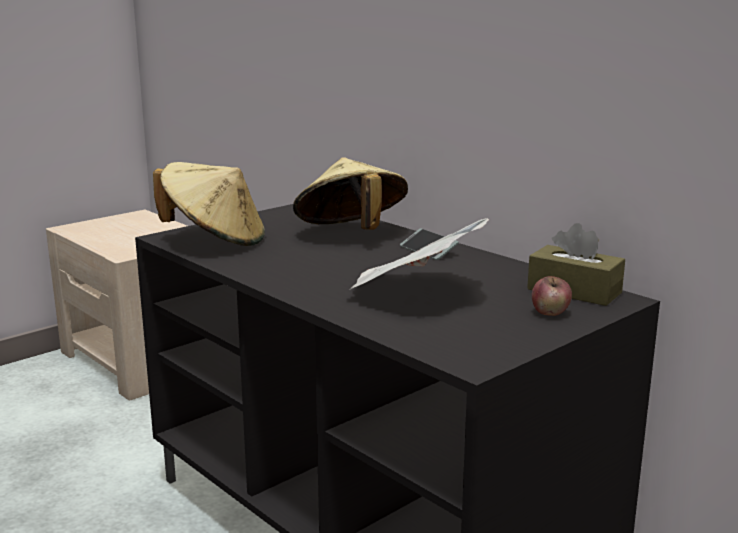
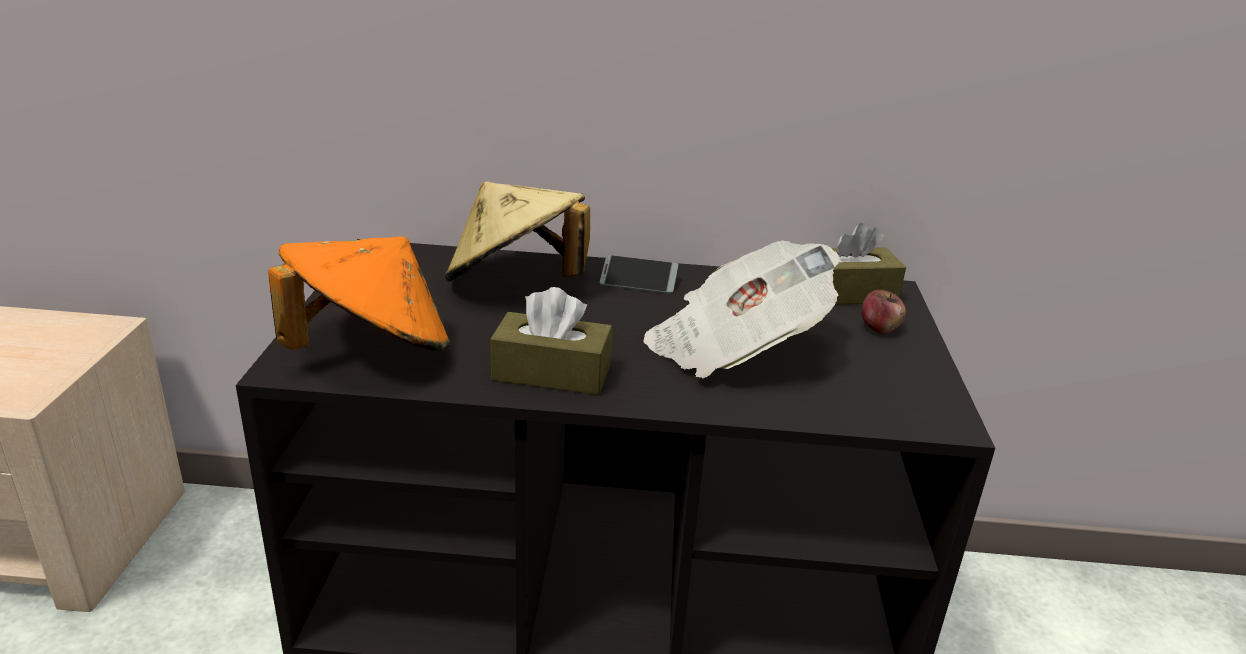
camera: 45 degrees left, 10 degrees up
beige hat [153,162,265,246] -> orange hat [268,236,450,352]
none -> brown tissue box [490,287,612,395]

